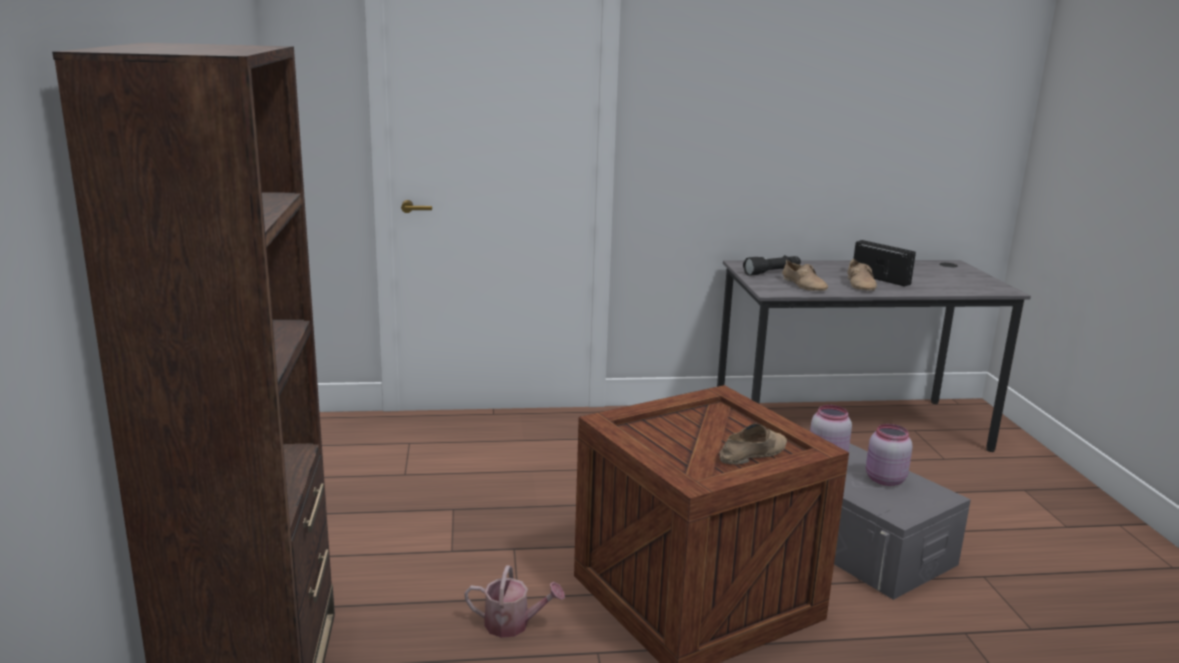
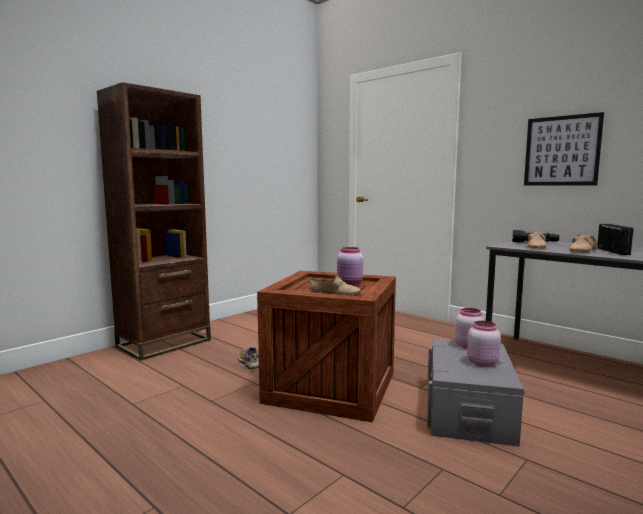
camera: 50 degrees right, 10 degrees down
watering can [464,565,565,638] -> shoe [238,347,259,370]
none -> pink jar [337,247,364,285]
none -> picture [524,112,604,186]

